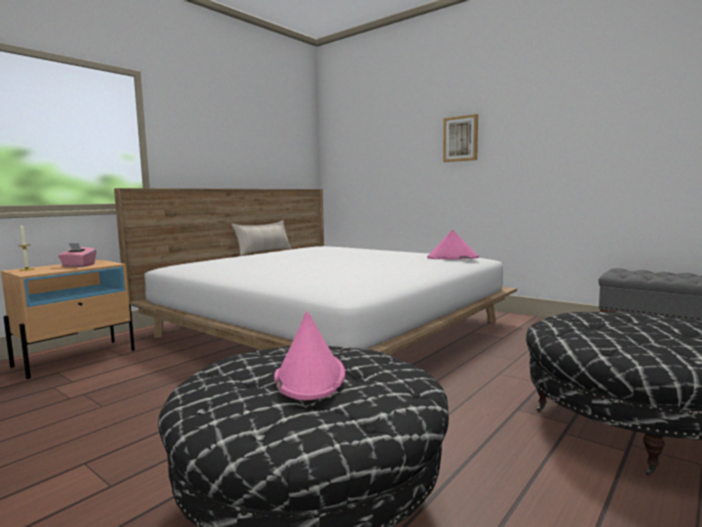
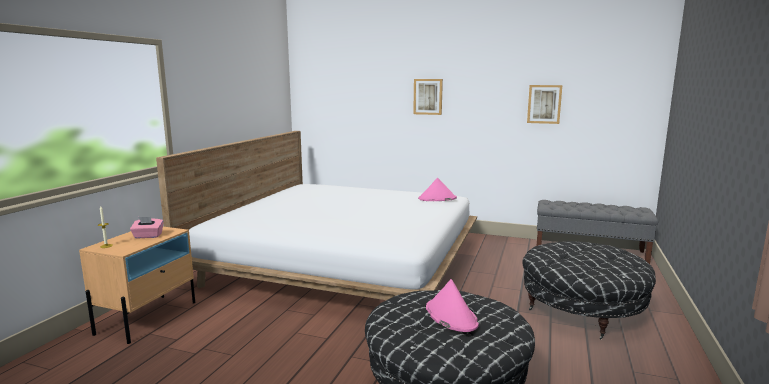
camera: 20 degrees left, 5 degrees up
beige pillow [232,220,291,256] -> none
none -> picture [527,85,562,124]

